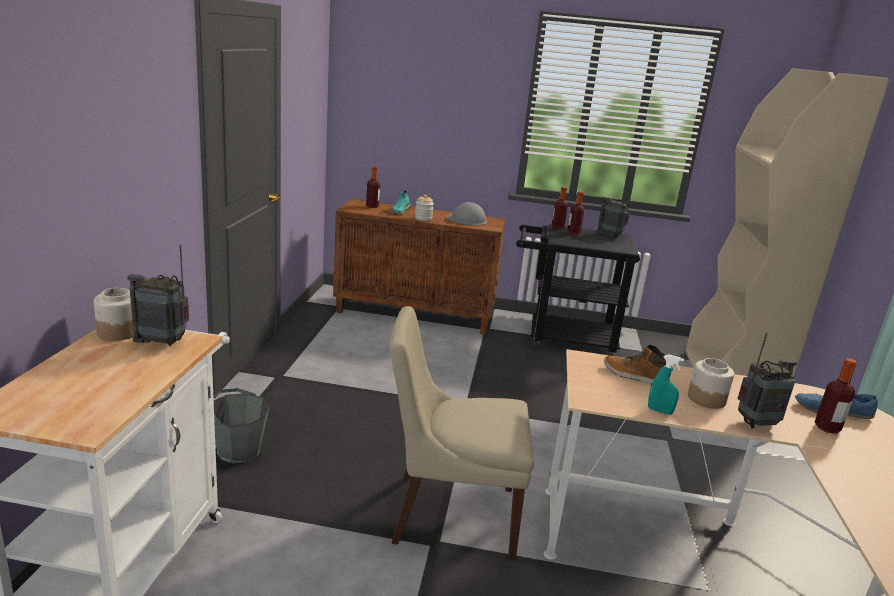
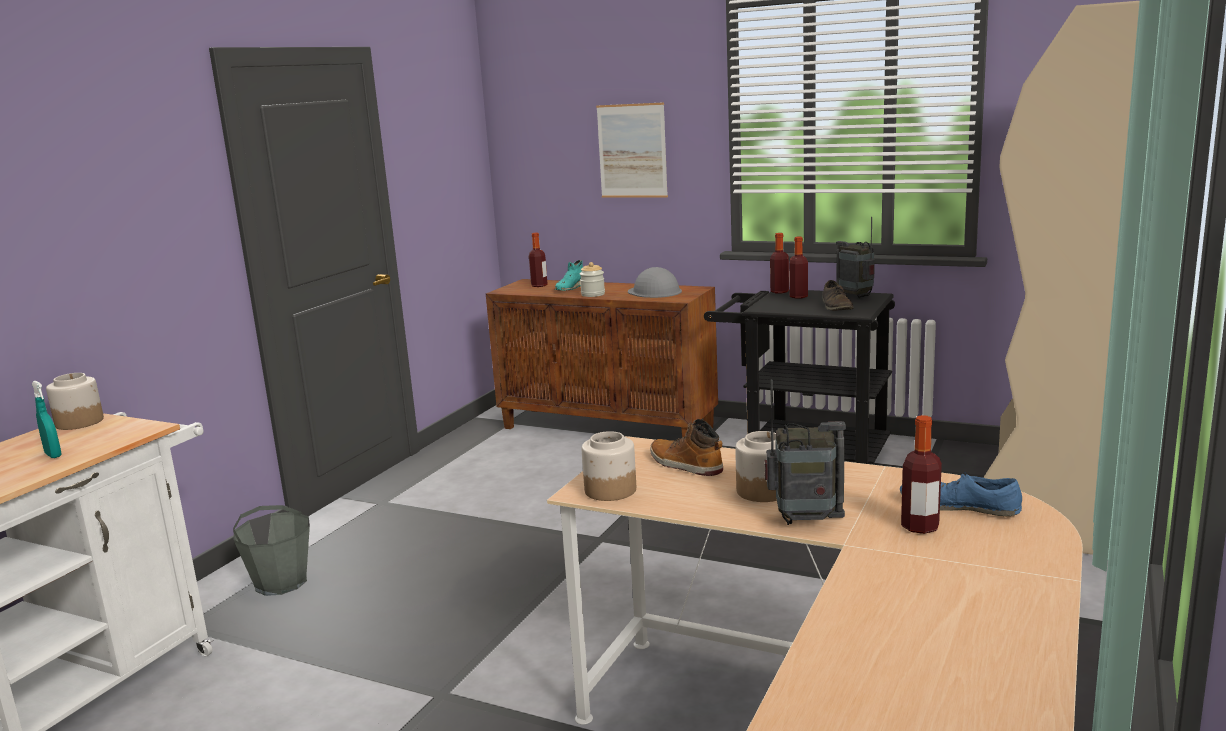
camera: 20 degrees right, 5 degrees down
radio [127,244,189,346] -> none
beige chair [389,306,534,558] -> none
turquoise spray bottle [648,354,684,415] -> turquoise spray bottle moved to [32,381,62,458]
none -> jar [582,431,636,501]
none -> picture [596,102,668,198]
none -> brown shoe [822,280,854,310]

